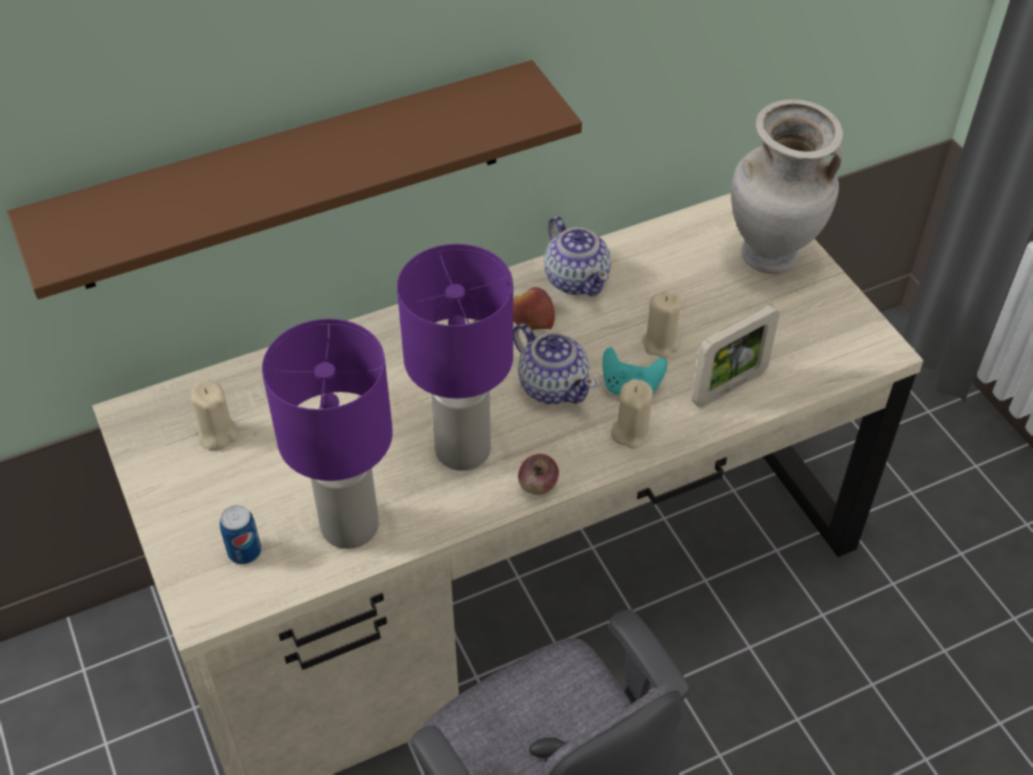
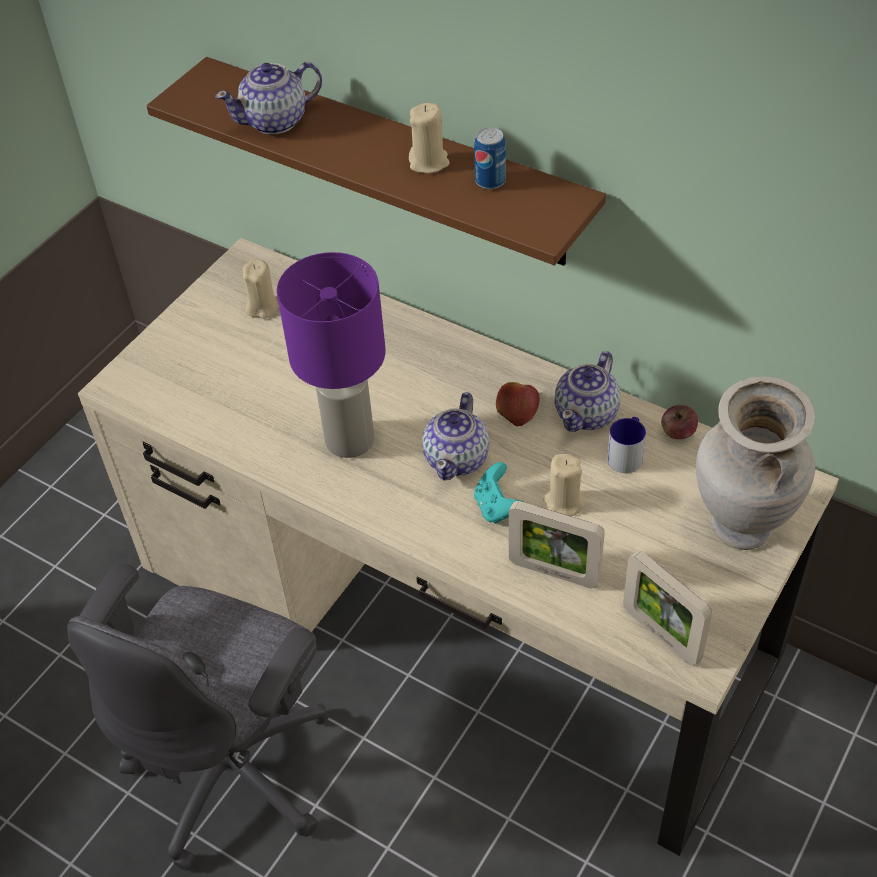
camera: 60 degrees right, 0 degrees up
can [220,505,261,565] -> can moved to [474,128,506,189]
purple table lamp [262,319,393,549] -> none
apple [518,454,559,495] -> apple moved to [661,405,698,439]
beige candle [611,379,653,449] -> beige candle moved to [409,103,450,174]
none -> teapot [215,62,322,135]
none -> mug [607,417,646,473]
none -> picture frame [623,550,712,666]

